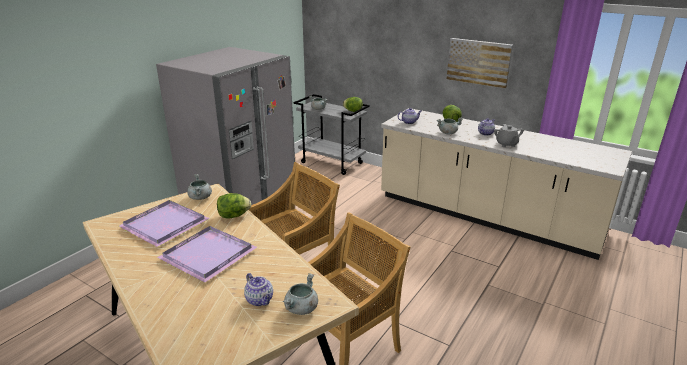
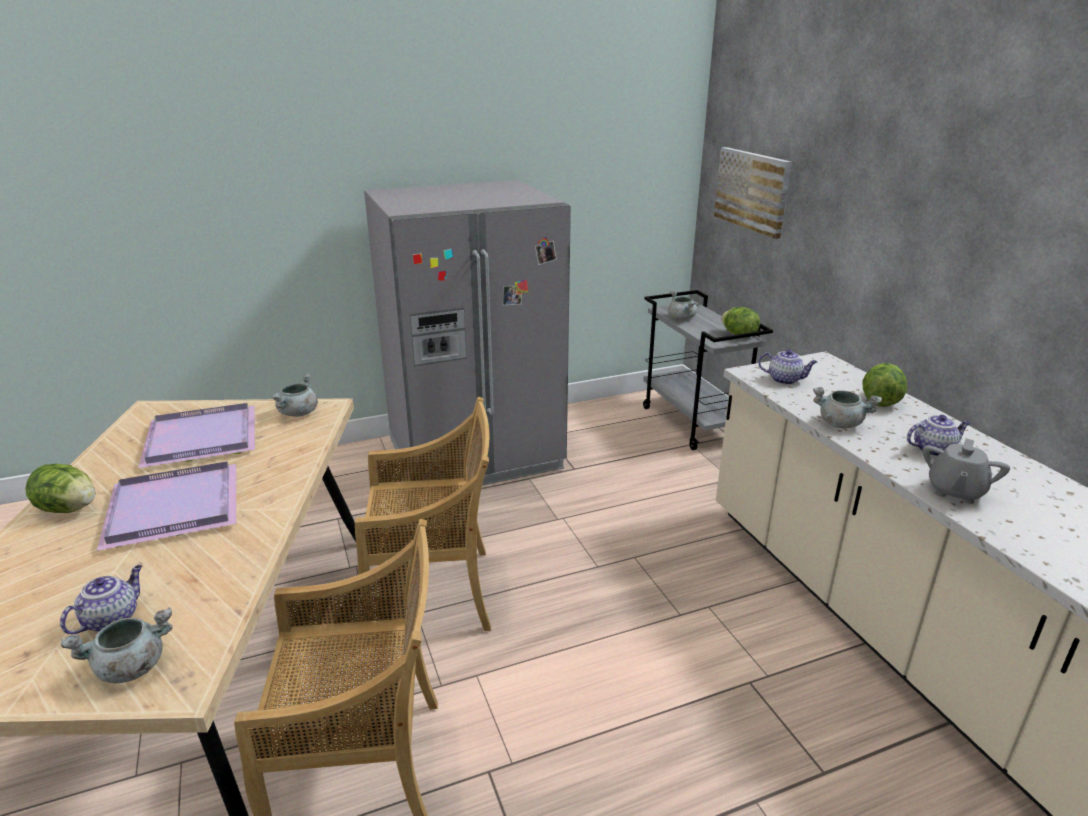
camera: 35 degrees right, 0 degrees up
lettuce [217,193,251,218] -> lettuce moved to [25,464,95,513]
teapot [244,273,273,306] -> teapot turned 150 degrees counterclockwise [60,565,142,634]
picture [447,38,513,88] -> picture moved to [714,147,792,239]

